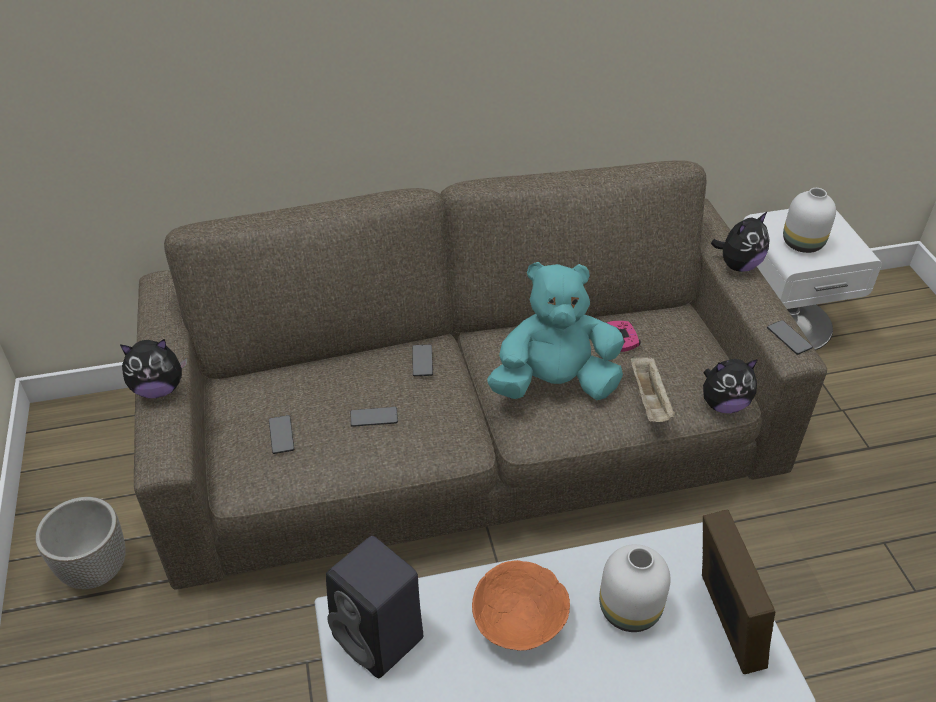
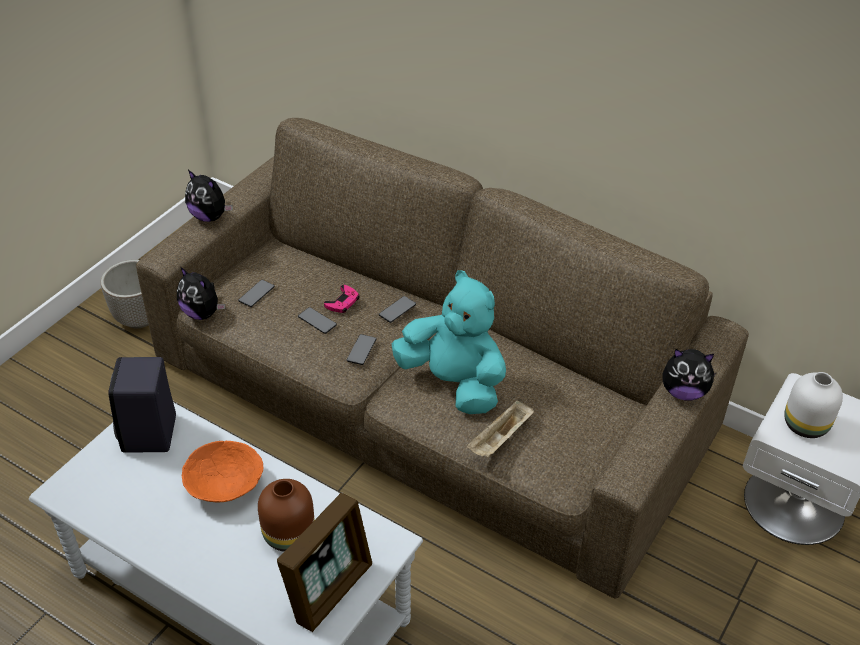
camera: 45 degrees right, 0 degrees up
white vase [599,544,671,632] -> brown vase [258,479,315,552]
pink game controller [607,321,641,352] -> pink game controller moved to [324,285,359,313]
plush toy [703,359,758,413] -> plush toy moved to [177,267,225,320]
phone [767,320,813,355] -> phone moved to [347,334,376,365]

